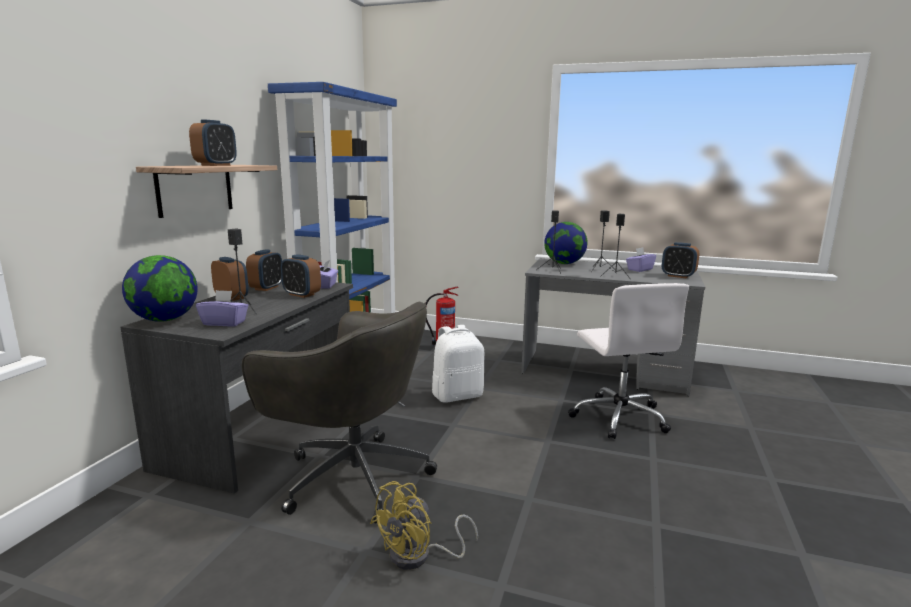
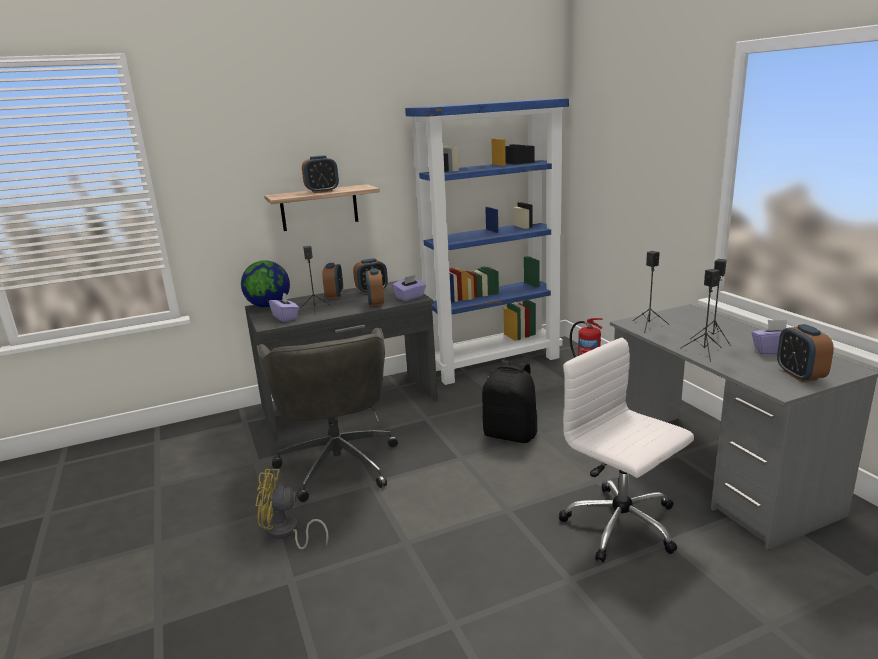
camera: 50 degrees right, 5 degrees up
white backpack [432,325,485,403] -> black backpack [482,360,537,443]
globe [544,222,588,264] -> none
white office chair [568,283,689,439] -> white office chair turned 105 degrees clockwise [559,338,694,562]

